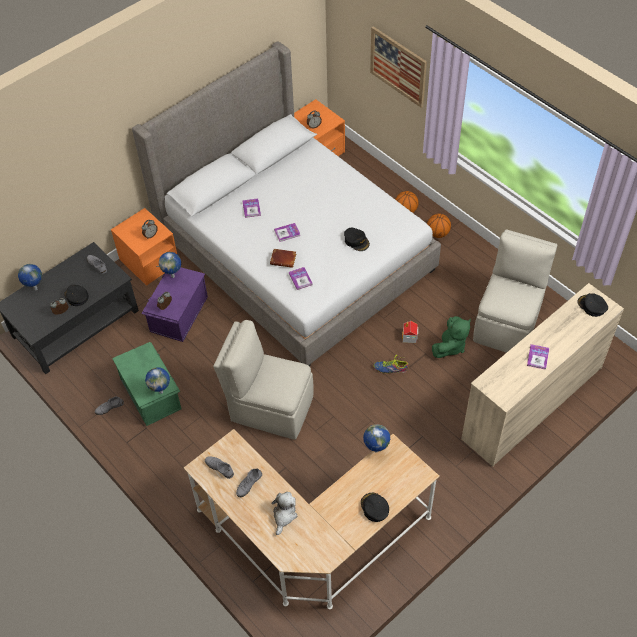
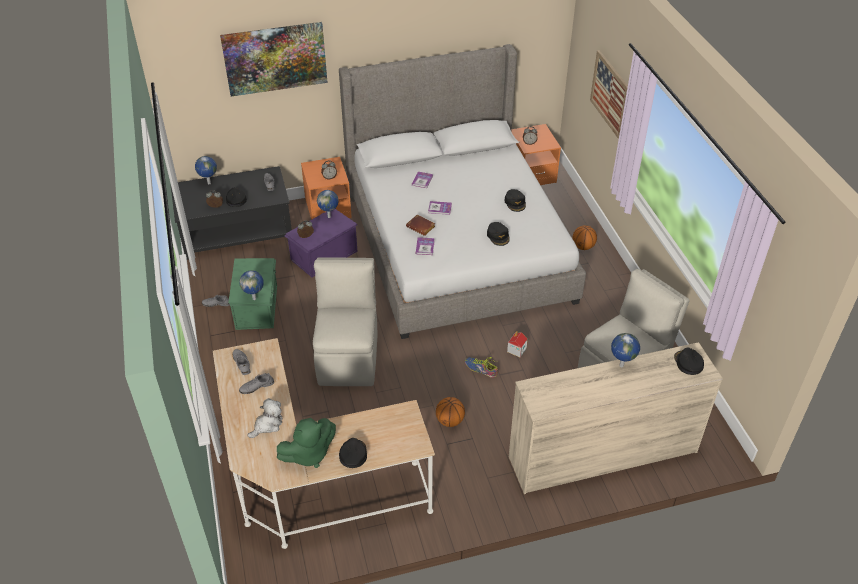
camera: 25 degrees right, 10 degrees down
beige chair [213,320,314,440] -> beige chair turned 45 degrees clockwise [313,258,377,386]
globe [363,424,390,453] -> globe moved to [611,333,640,367]
basketball [427,214,451,238] -> basketball moved to [436,397,465,427]
green plush toy [432,316,471,358] -> green plush toy moved to [277,418,336,468]
book [527,344,549,370] -> none
none -> picture [220,22,328,96]
none -> black cap [505,189,526,212]

